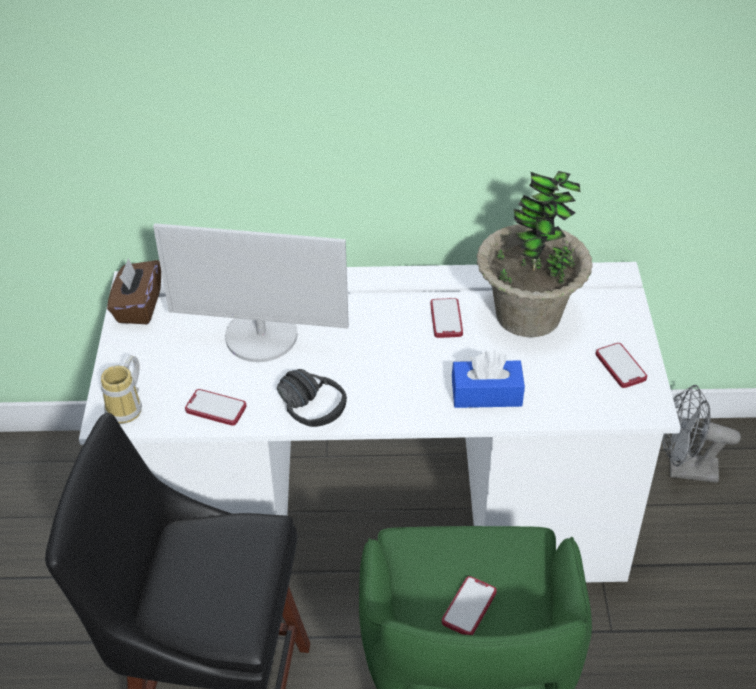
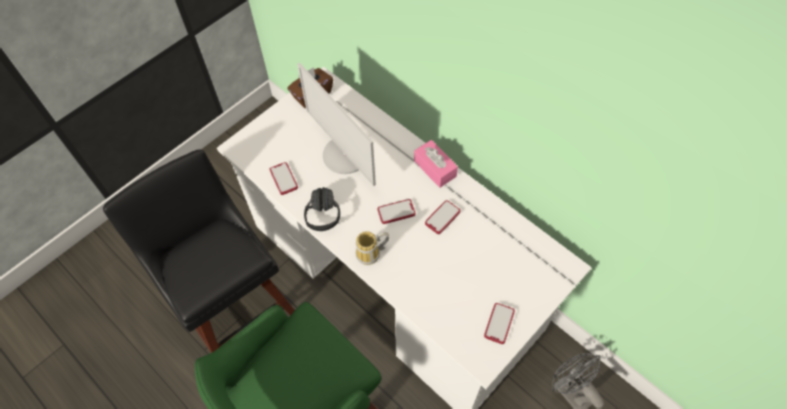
camera: 45 degrees right, 15 degrees up
mug [101,355,142,424] -> mug moved to [356,231,390,265]
phone [442,576,497,635] -> phone moved to [378,199,416,224]
blue tissue box [452,351,525,408] -> none
potted plant [477,171,593,337] -> none
none -> pink tissue box [414,140,458,188]

